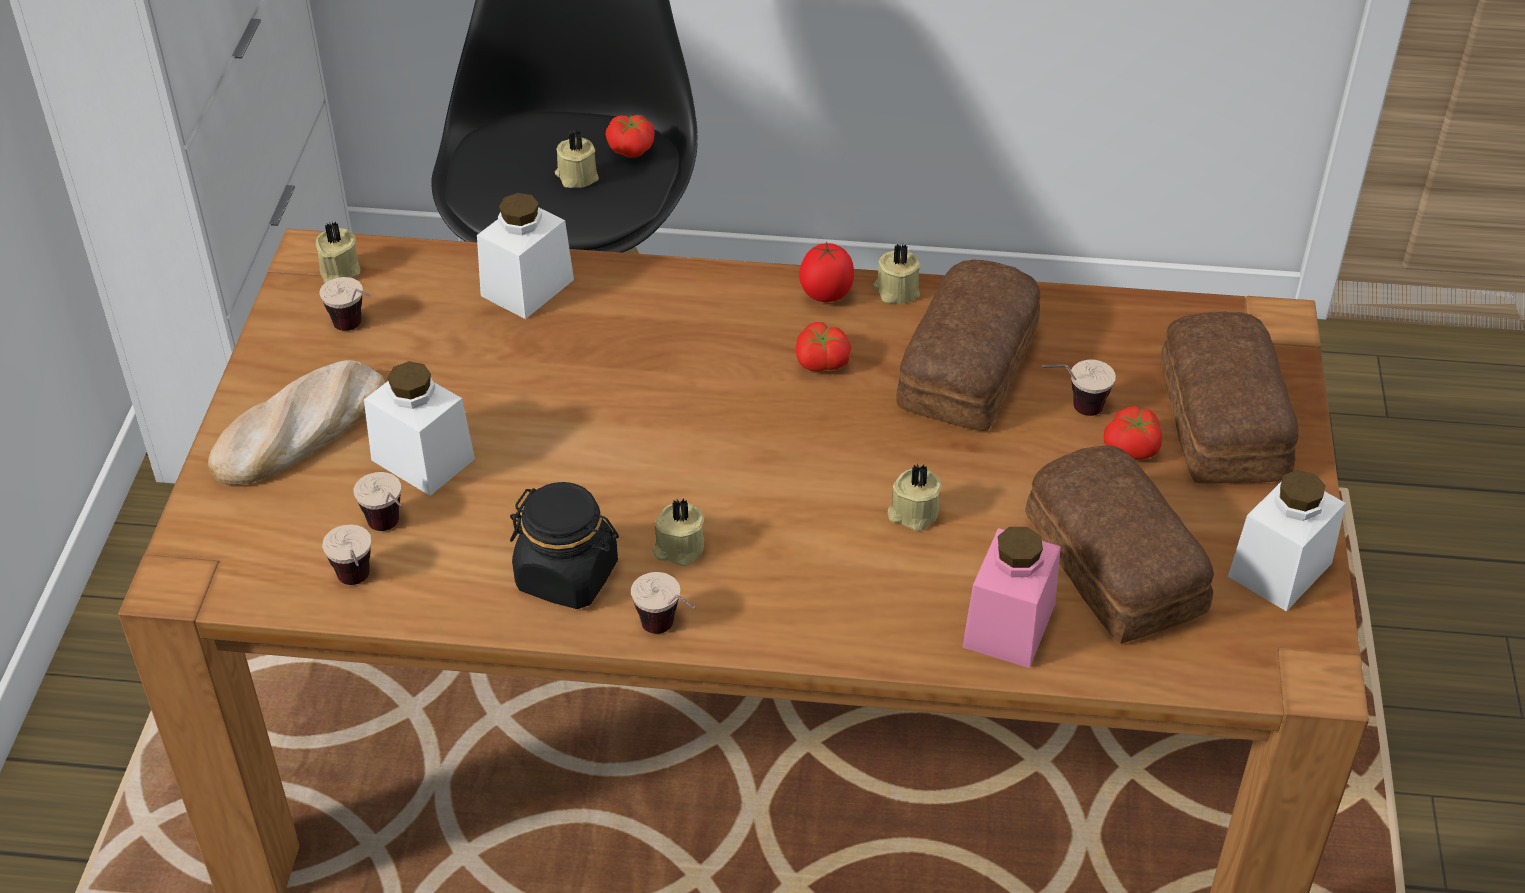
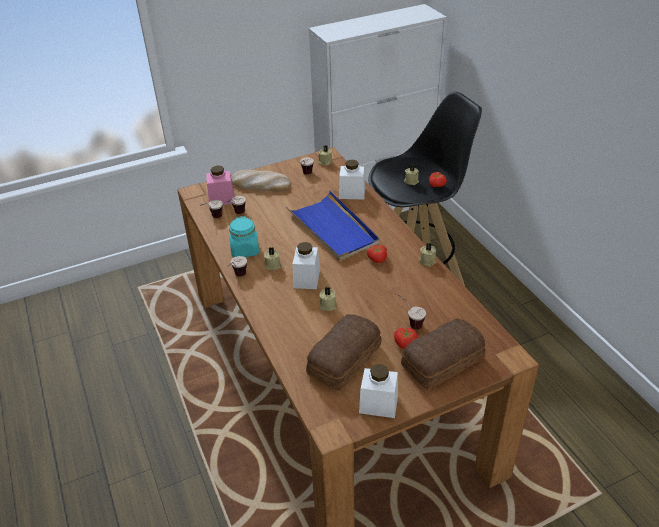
camera: 60 degrees right, 5 degrees down
white jar [364,361,475,496] -> white jar moved to [293,242,320,289]
black jar [510,482,619,609] -> turquoise jar [229,216,259,257]
tomato [799,241,854,302] -> none
bread [896,260,1040,431] -> none
pink jar [962,527,1061,668] -> pink jar moved to [206,166,234,205]
none -> blue tray [286,191,380,261]

